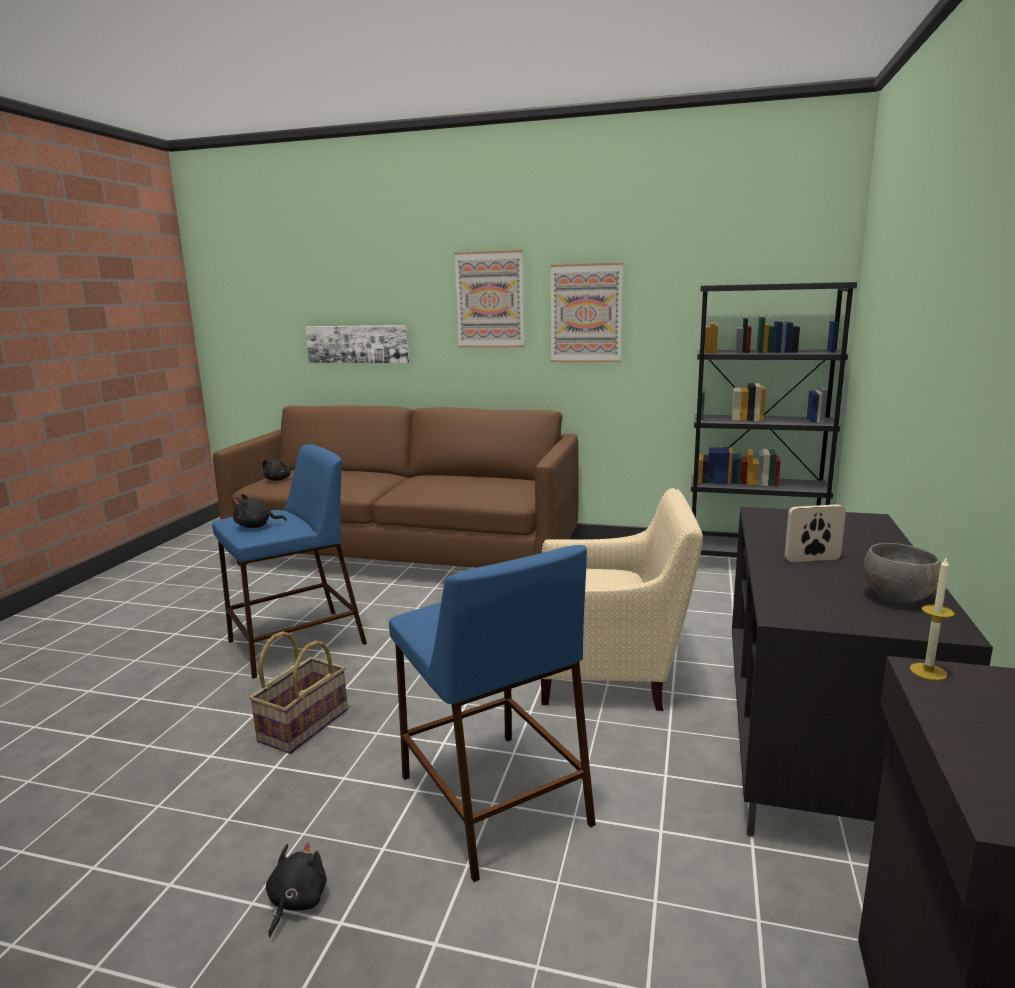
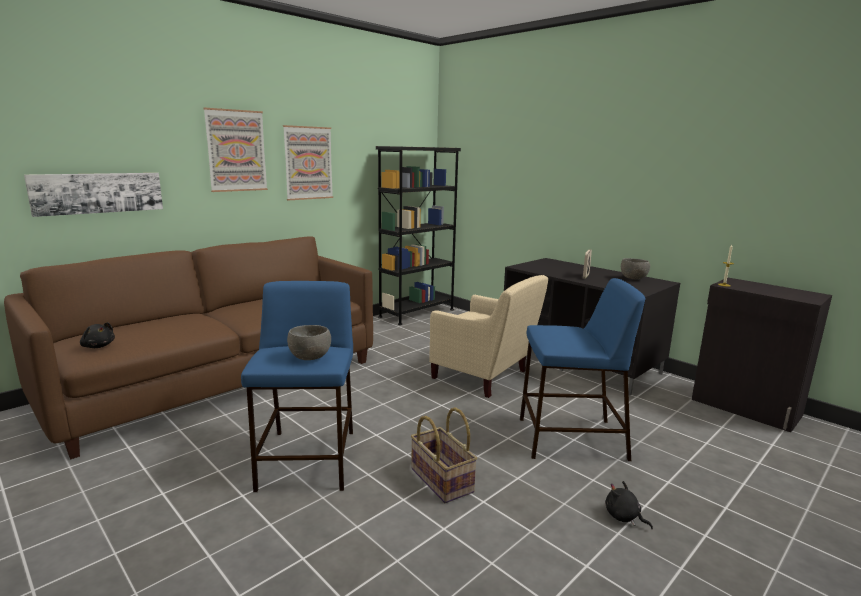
camera: 60 degrees left, 0 degrees up
black plush toy [233,494,287,528] -> grey bowl [287,325,331,360]
beige armchair [541,488,703,711] -> beige armchair turned 90 degrees clockwise [429,275,548,398]

